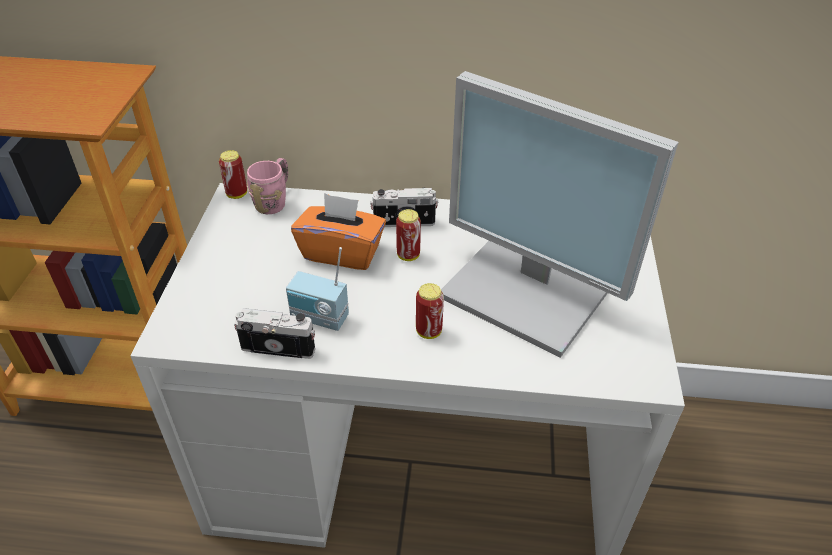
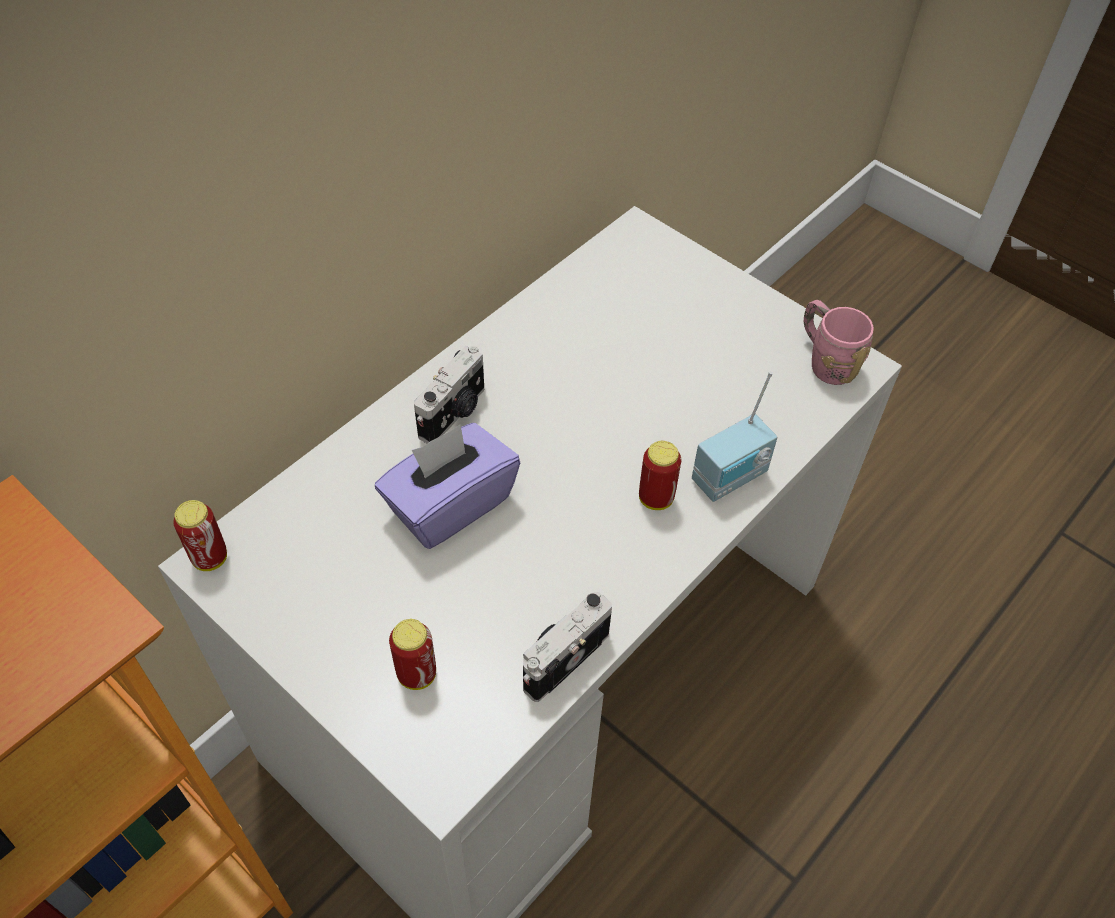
camera: 55 degrees left, 10 degrees up
pink mug [247,158,288,214] -> pink mug moved to [804,300,874,385]
radio [286,247,349,331] -> radio moved to [692,371,778,502]
orange tissue box [291,193,386,270] -> purple tissue box [375,423,520,549]
can [396,209,421,261] -> can moved to [389,619,436,690]
monitor [441,71,679,358] -> none

